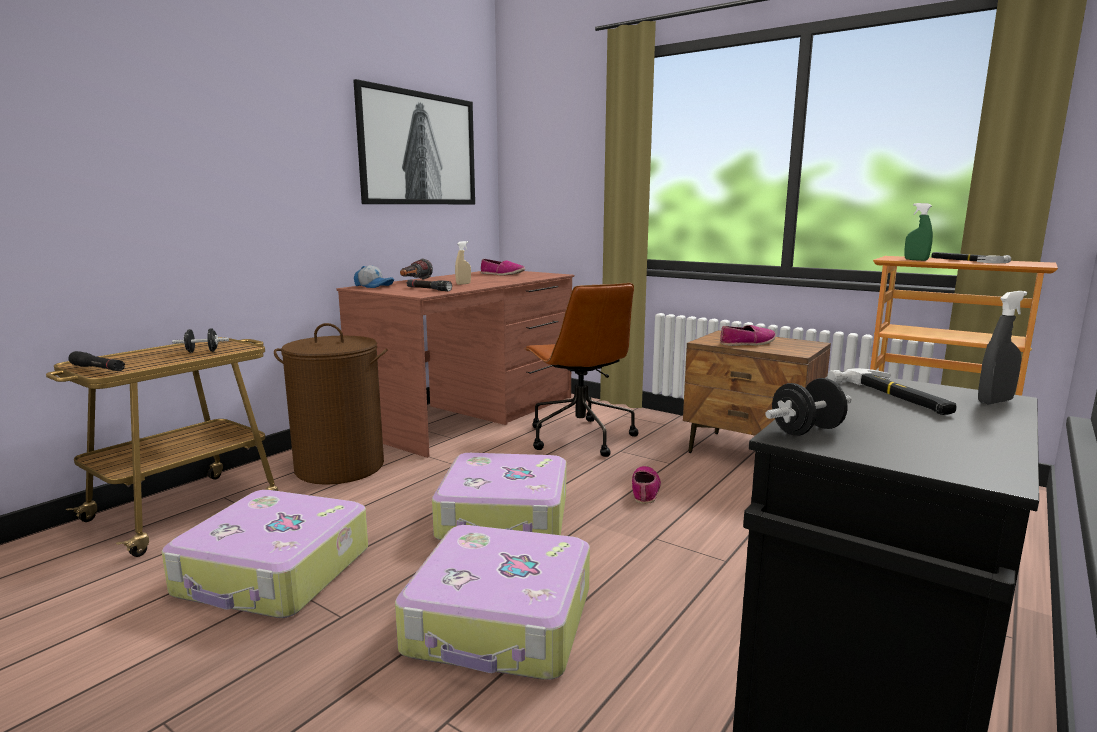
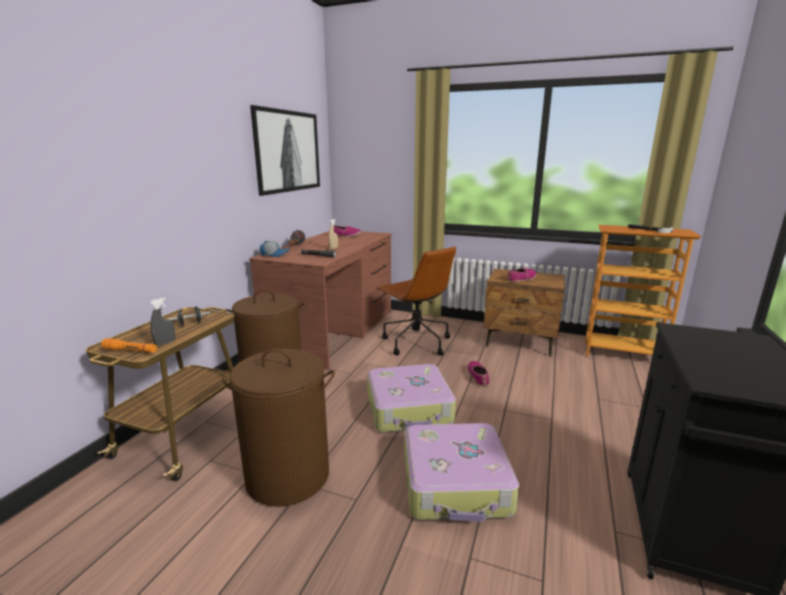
camera: 15 degrees left, 5 degrees up
black flashlight [68,351,125,371] -> orange flashlight [101,338,157,353]
suitcase [162,490,368,618] -> brown laundry basket [222,349,335,507]
black dumbbell [765,378,852,436] -> none
hammer [828,368,957,415] -> none
green spray bottle [904,203,933,261] -> none
grey spray bottle [978,291,1027,404] -> grey spray bottle moved to [150,298,175,346]

